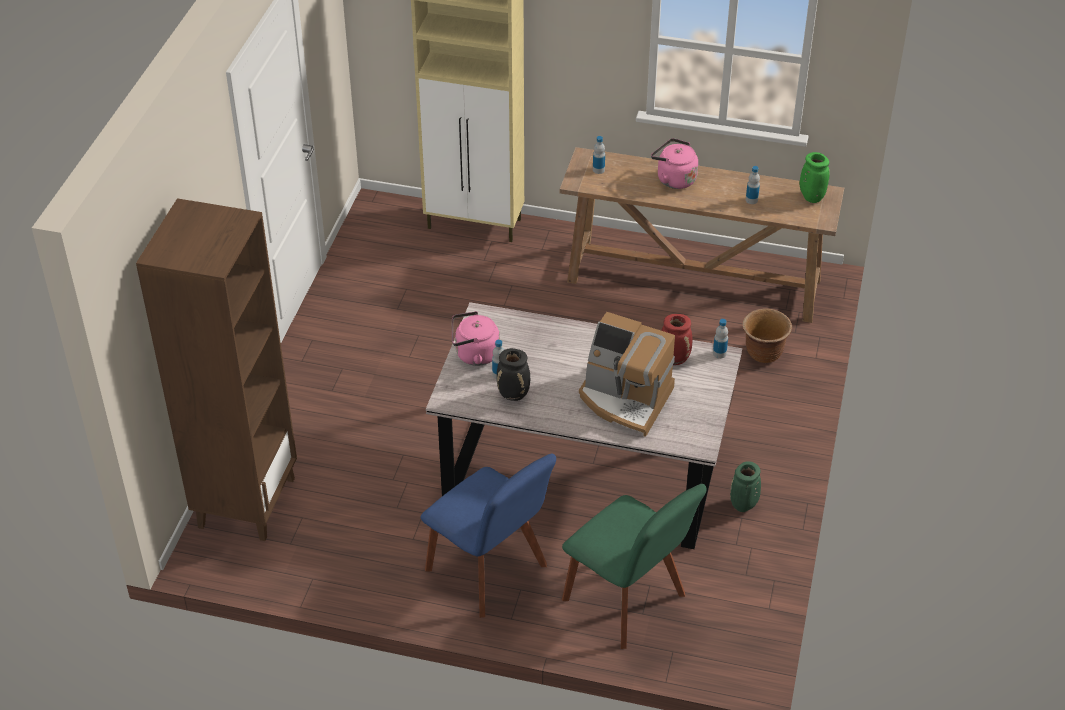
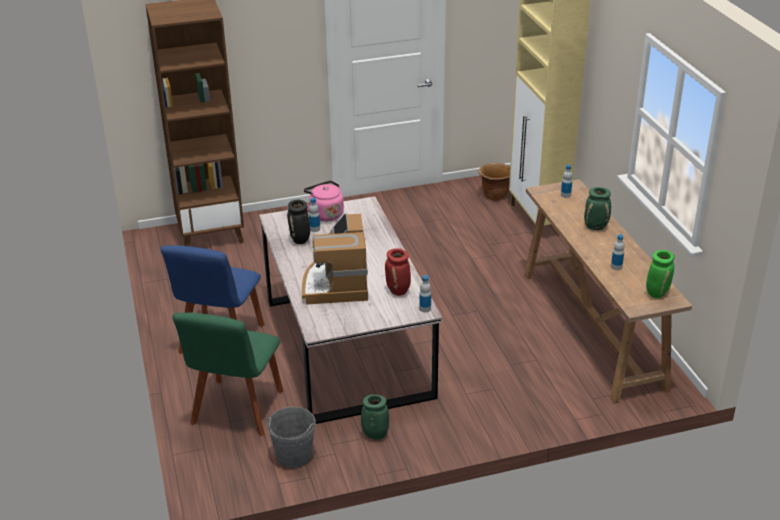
camera: 60 degrees right, 10 degrees down
pink kettle [651,138,698,189] -> green vase [584,187,611,230]
brown planter [742,308,792,363] -> brown planter moved to [478,163,510,200]
none -> grey bucket [267,407,316,468]

